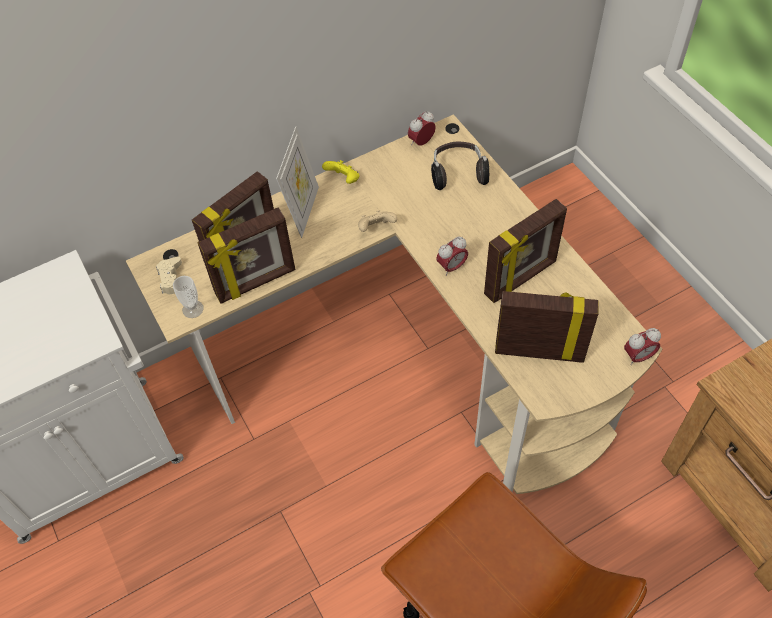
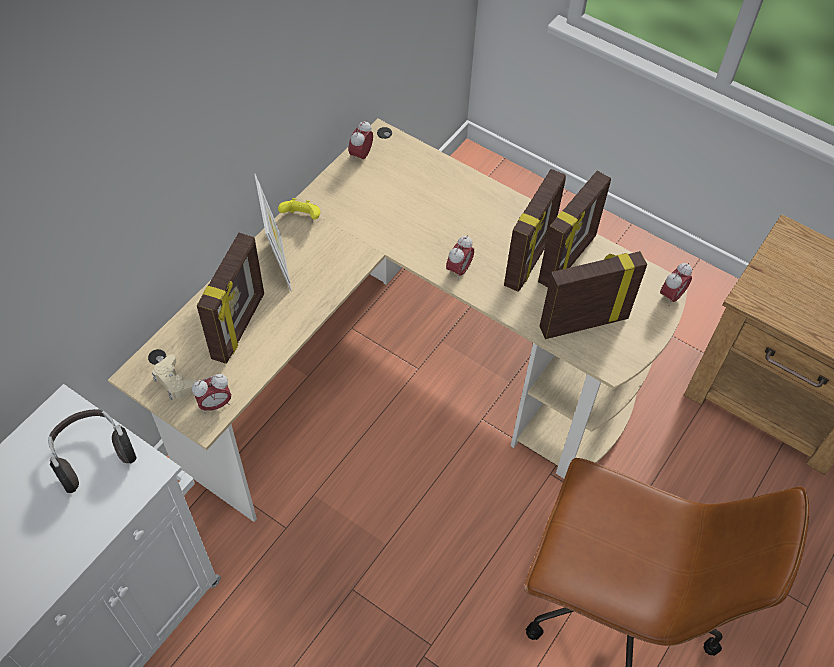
camera: 30 degrees left, 0 degrees up
cup [173,276,204,318] -> alarm clock [192,374,231,414]
picture frame [198,208,295,304] -> picture frame moved to [538,171,611,287]
beige game controller [358,210,397,232] -> none
headphones [431,142,489,190] -> headphones moved to [48,409,137,493]

